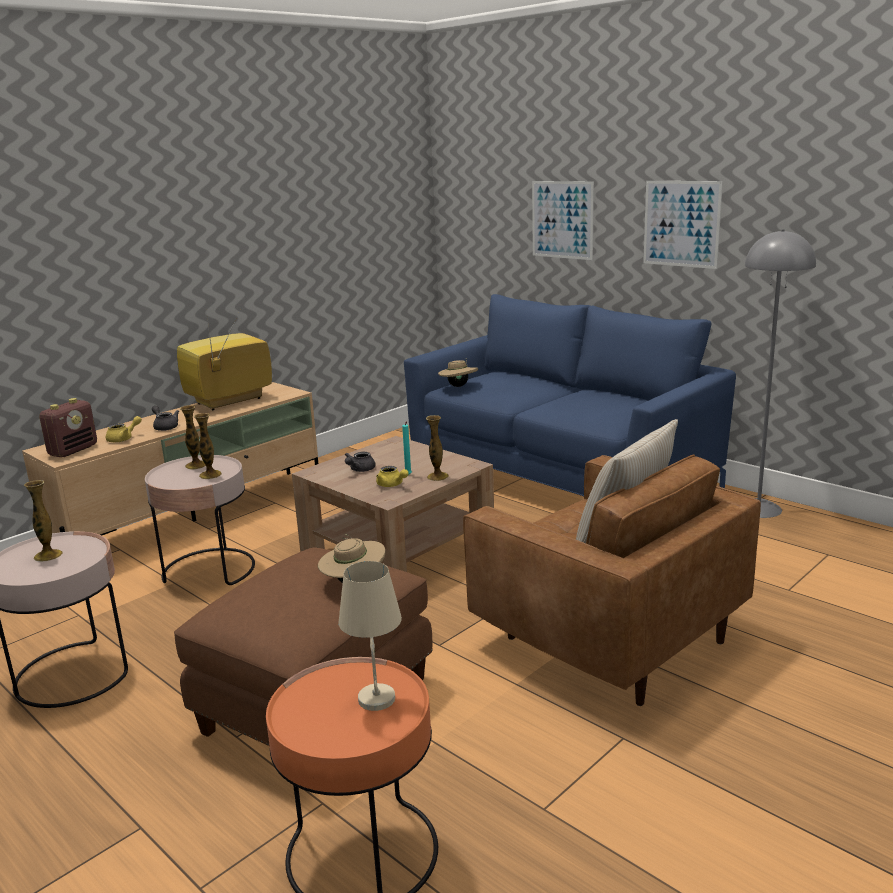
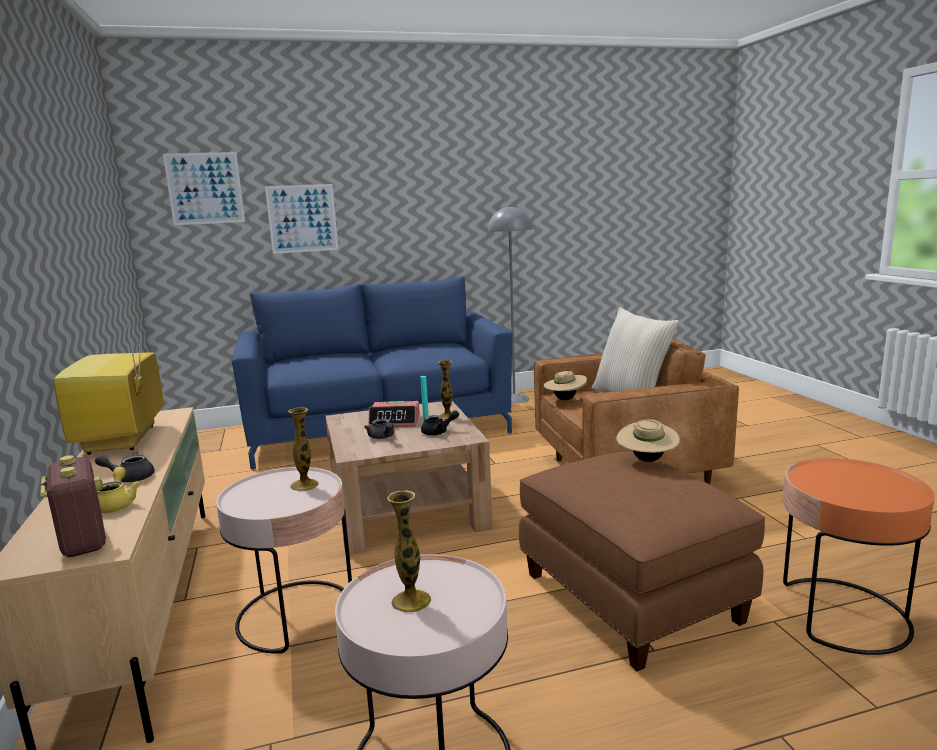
camera: 60 degrees left, 5 degrees down
vase [180,405,206,469] -> none
beige table lamp [338,561,402,711] -> none
yellow teapot [376,466,409,487] -> black teapot [421,410,459,435]
beige hat [438,359,478,387] -> beige hat moved to [544,369,587,400]
picture [643,181,723,269] -> picture moved to [163,152,245,225]
none -> alarm clock [368,401,420,427]

